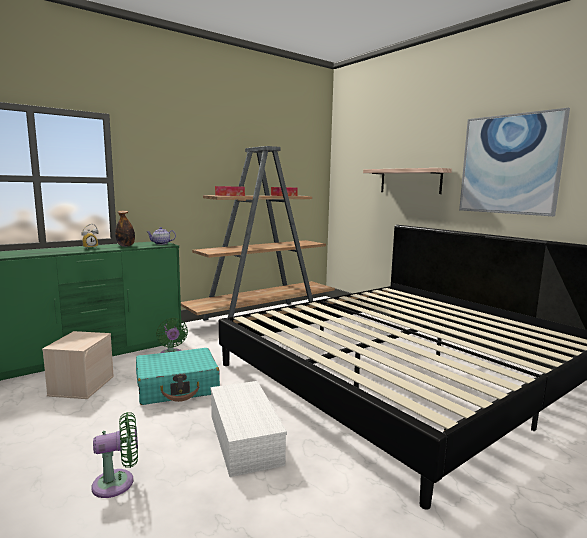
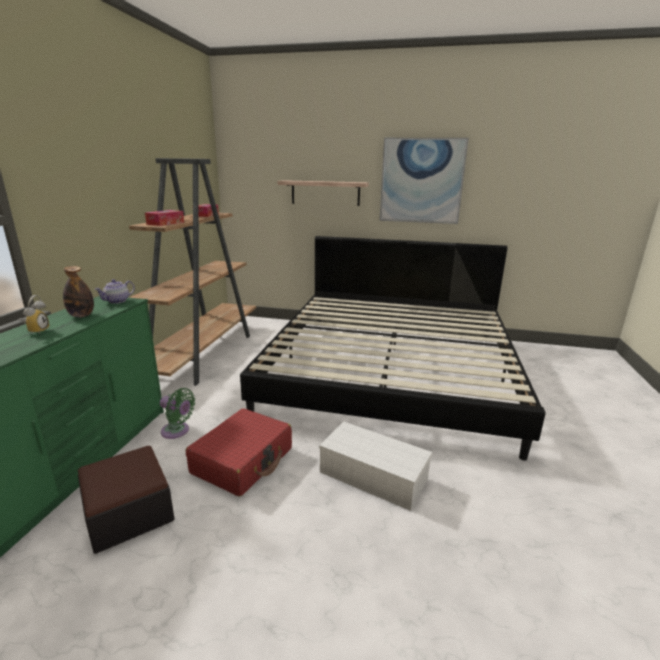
camera: 40 degrees left, 10 degrees up
beige storage box [42,331,114,399] -> ottoman [78,446,174,554]
green fan [91,412,138,498] -> none
turquoise suitcase [136,348,220,405] -> red suitcase [186,408,292,497]

